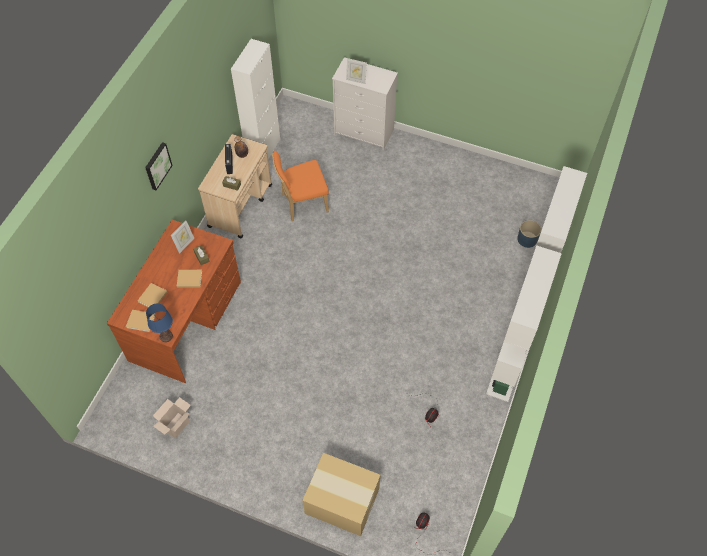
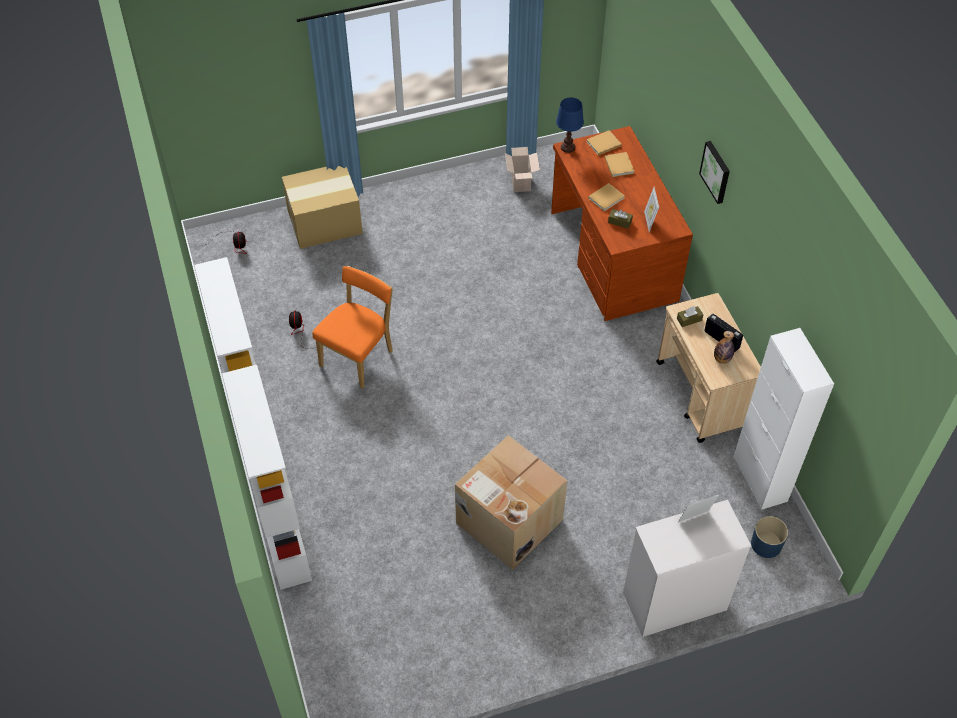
camera: 140 degrees right, 5 degrees down
orange chair [272,151,329,221] -> orange chair moved to [313,266,393,389]
blue planter [517,220,541,248] -> blue planter moved to [751,516,788,558]
none -> cardboard box [455,435,567,570]

